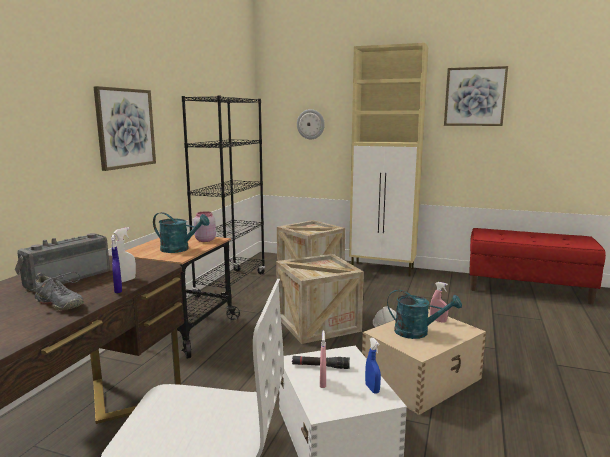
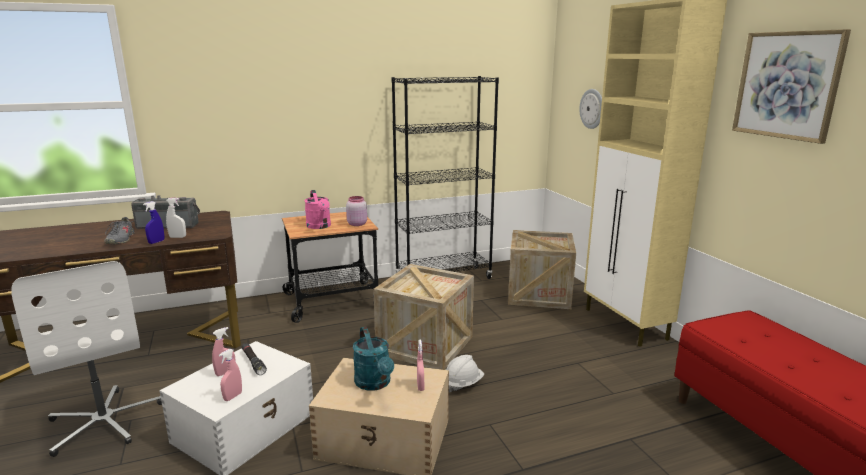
camera: 50 degrees right, 5 degrees up
picture [93,86,156,171] -> none
turquoise watering can [153,212,210,253] -> pink watering can [304,190,331,229]
blue spray bottle [365,338,381,394] -> pink spray bottle [219,349,242,401]

